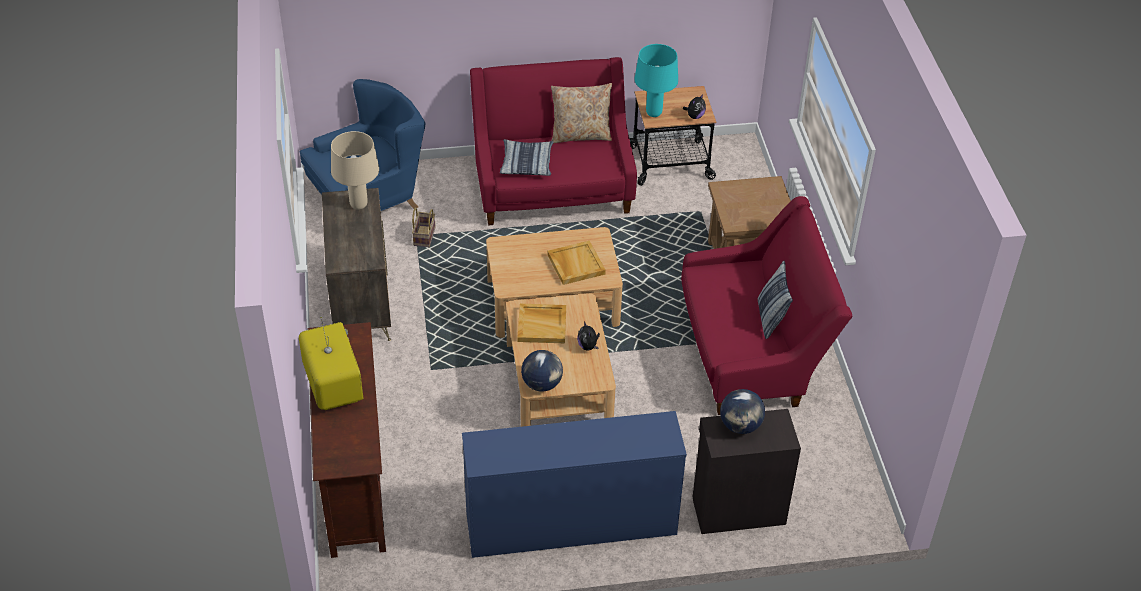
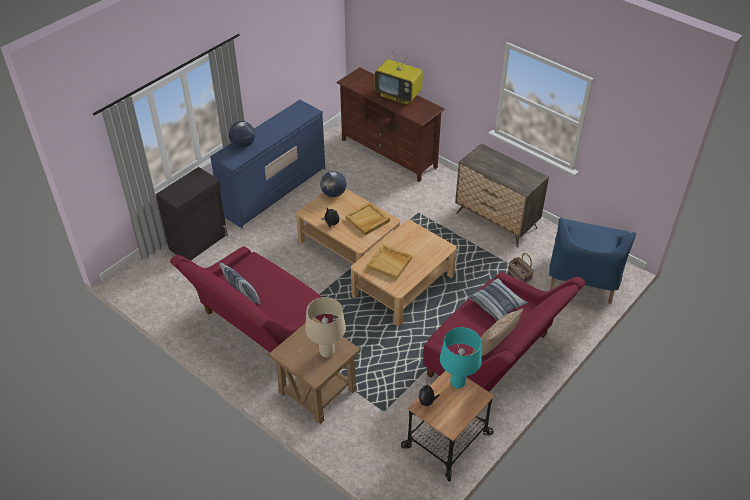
camera: 140 degrees right, 0 degrees up
beige table lamp [331,131,379,210] -> beige table lamp moved to [305,297,346,358]
globe [720,389,765,434] -> globe moved to [229,121,255,148]

